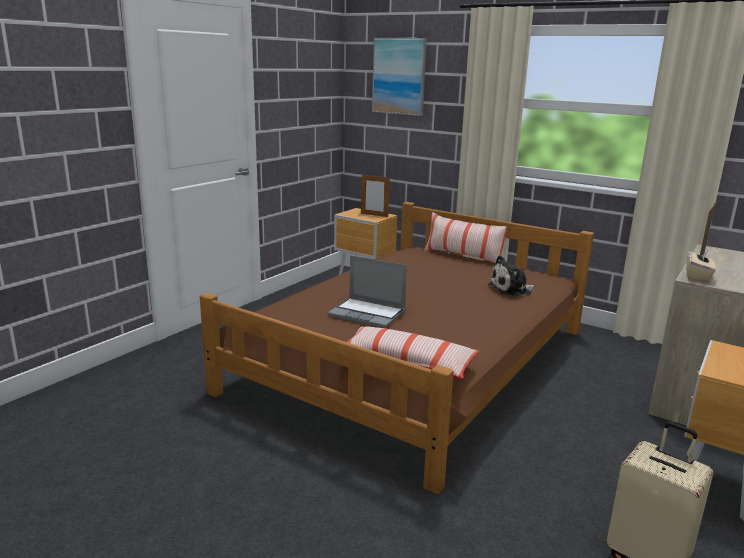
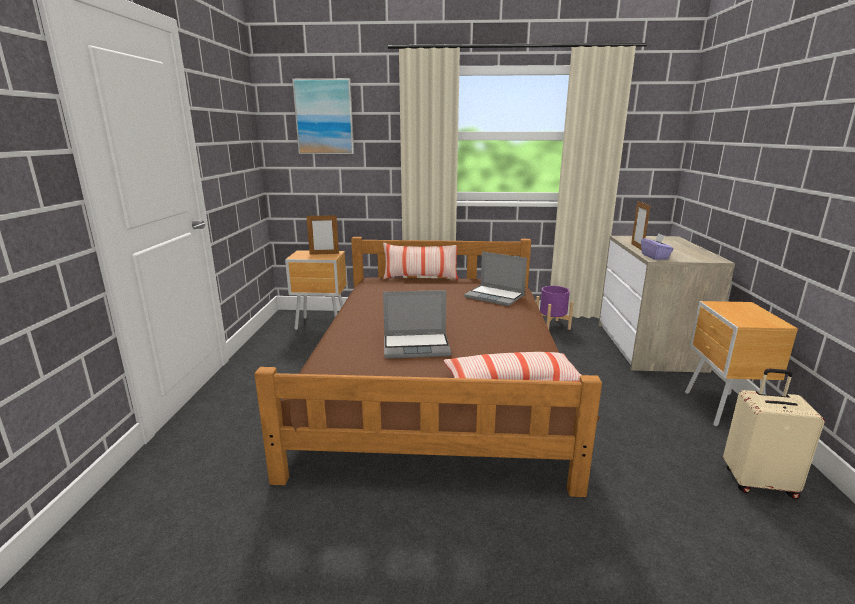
camera: 30 degrees left, 0 degrees up
plush toy [488,255,535,296] -> laptop [464,252,527,306]
beige tissue box [686,249,716,282] -> purple tissue box [641,233,674,260]
none -> purple planter [536,286,574,330]

